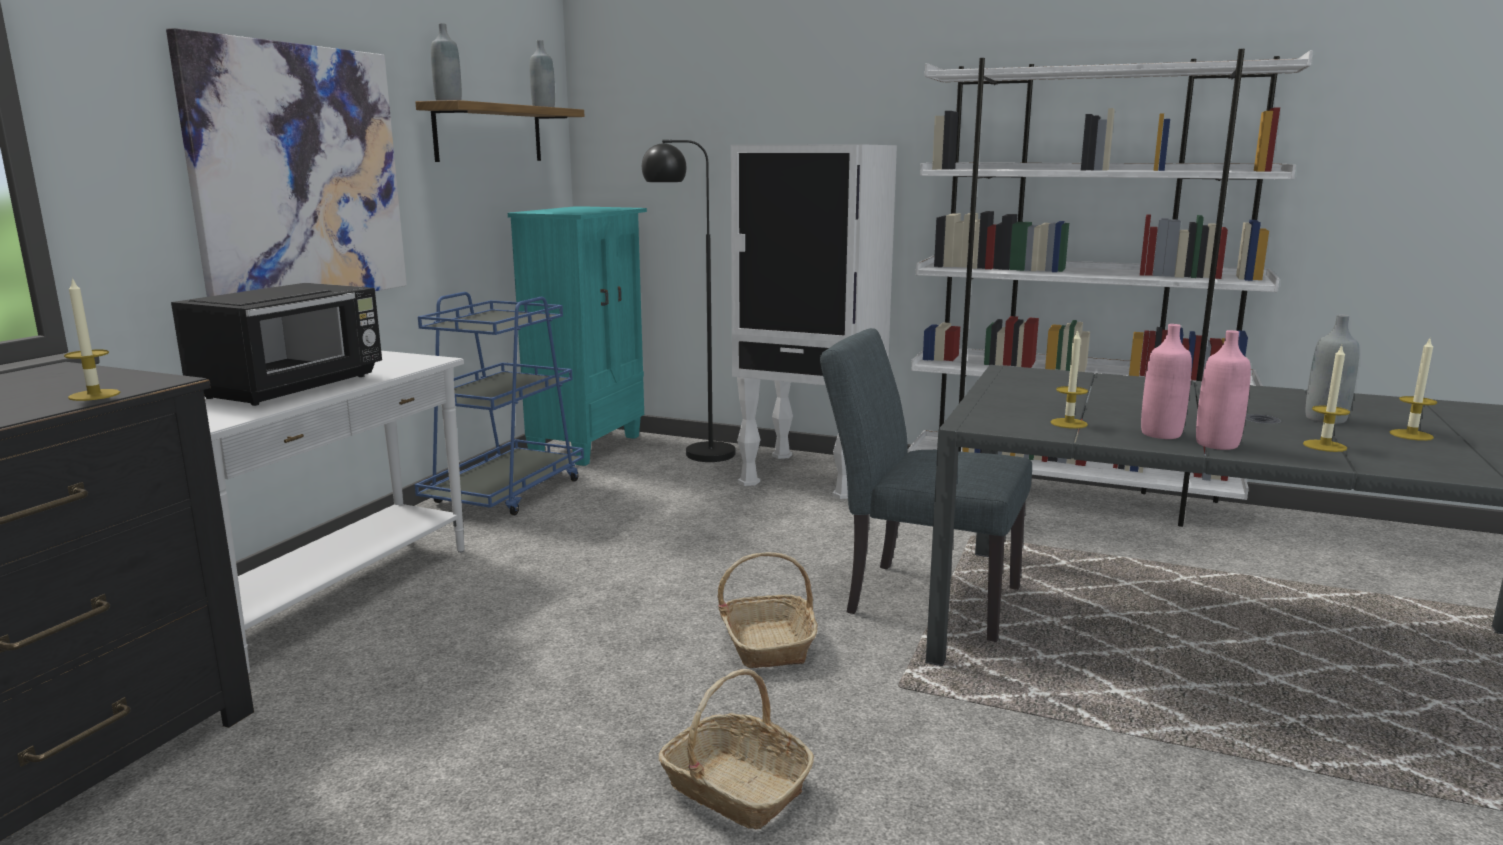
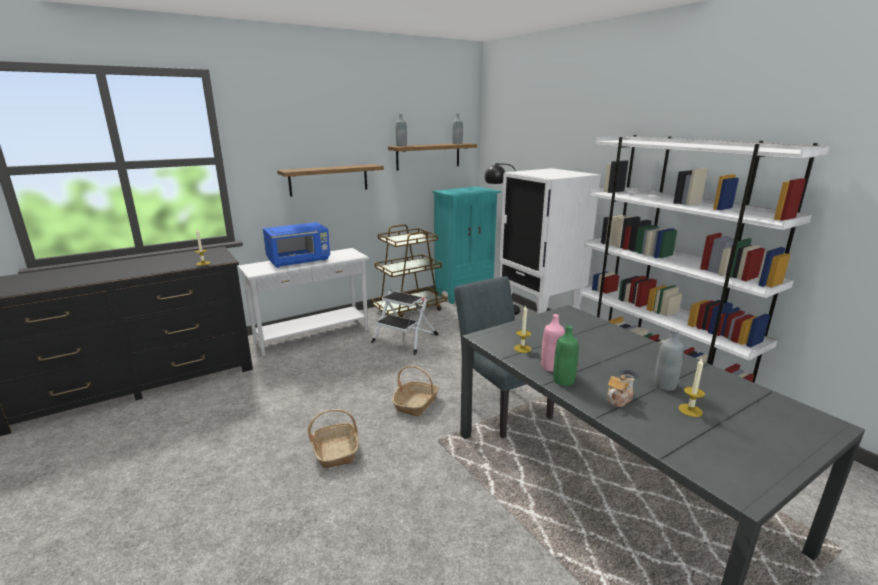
camera: 35 degrees right, 5 degrees up
picture [166,28,407,297] -> shelf [277,164,384,197]
black microwave [171,283,382,406] -> blue microwave [263,222,330,268]
blue cart [415,292,584,515] -> brown cart [371,224,447,318]
pink bottle [1196,330,1251,450] -> green bottle [553,325,579,386]
candle [1303,345,1350,452] -> teapot [607,375,635,407]
none -> step ladder [371,290,439,355]

